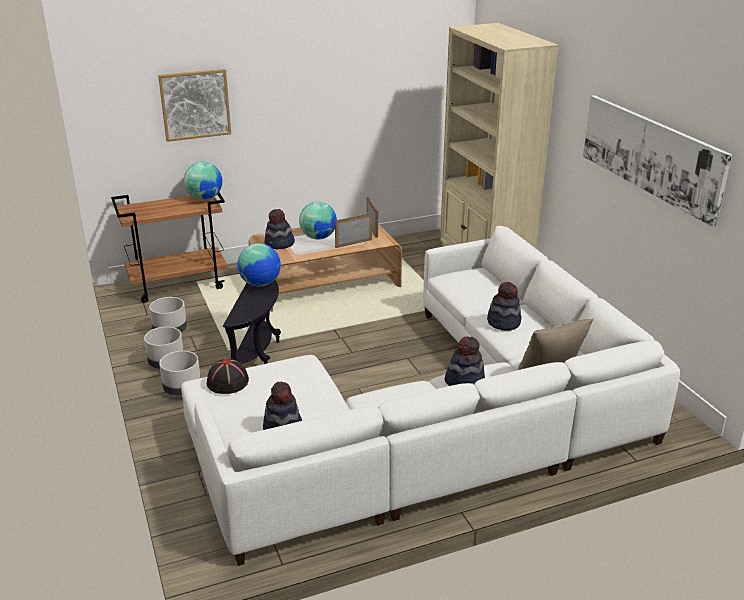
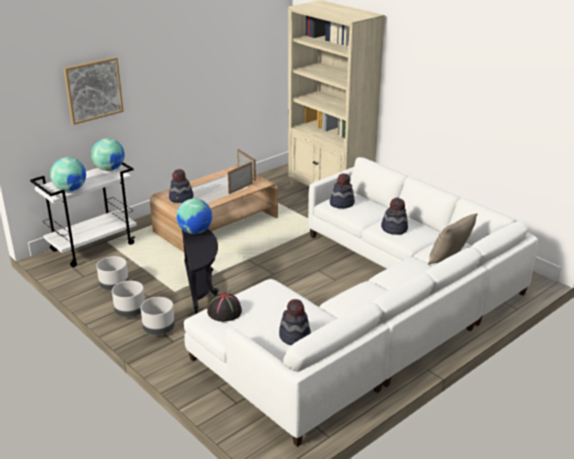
camera: 20 degrees left, 0 degrees up
brown cart [111,193,228,303] -> white cart [30,163,137,267]
globe [299,202,337,240] -> globe moved to [50,157,86,192]
hat [444,336,485,386] -> hat moved to [330,173,355,209]
picture [583,95,732,227] -> none

